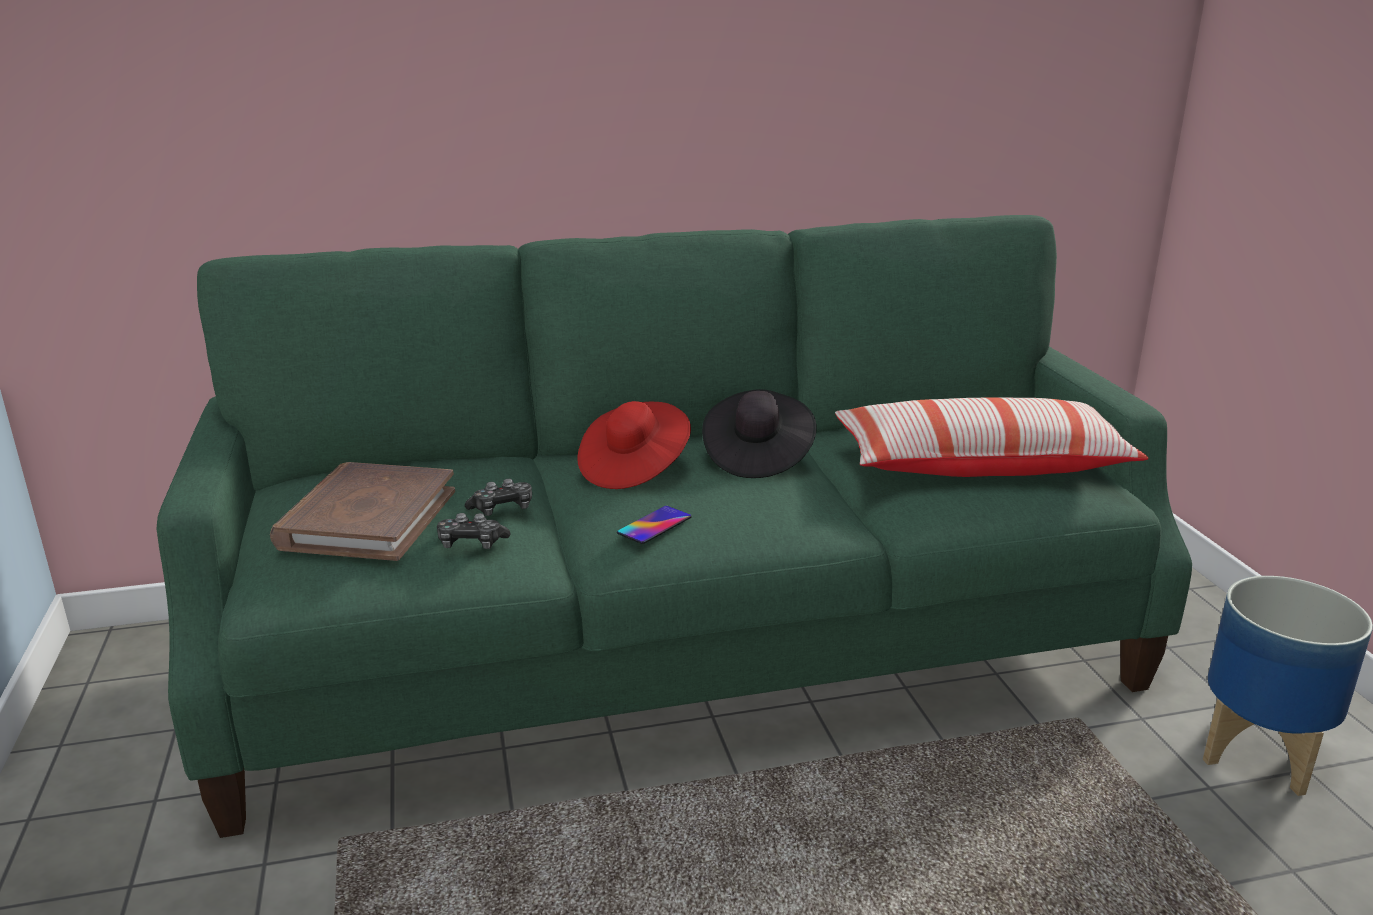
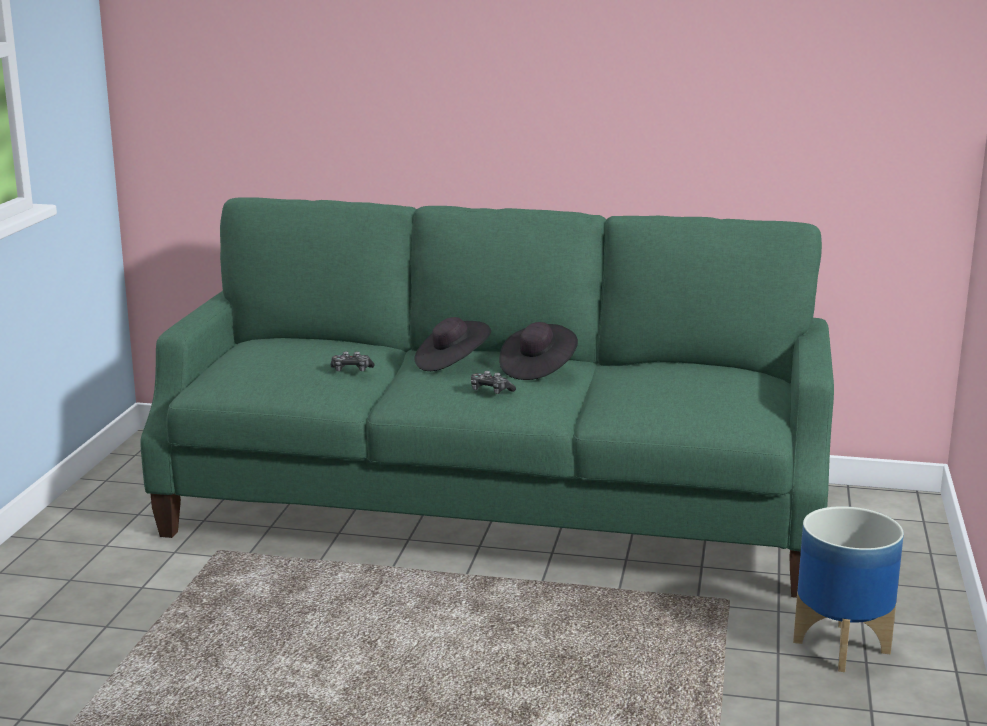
camera: 25 degrees right, 5 degrees down
brown book [270,462,455,561] -> none
game controller [437,513,510,549] -> game controller moved to [471,371,516,394]
red hat [577,401,691,489] -> black hat [415,317,491,371]
phone [617,506,692,544] -> none
pillow [835,397,1148,477] -> none

